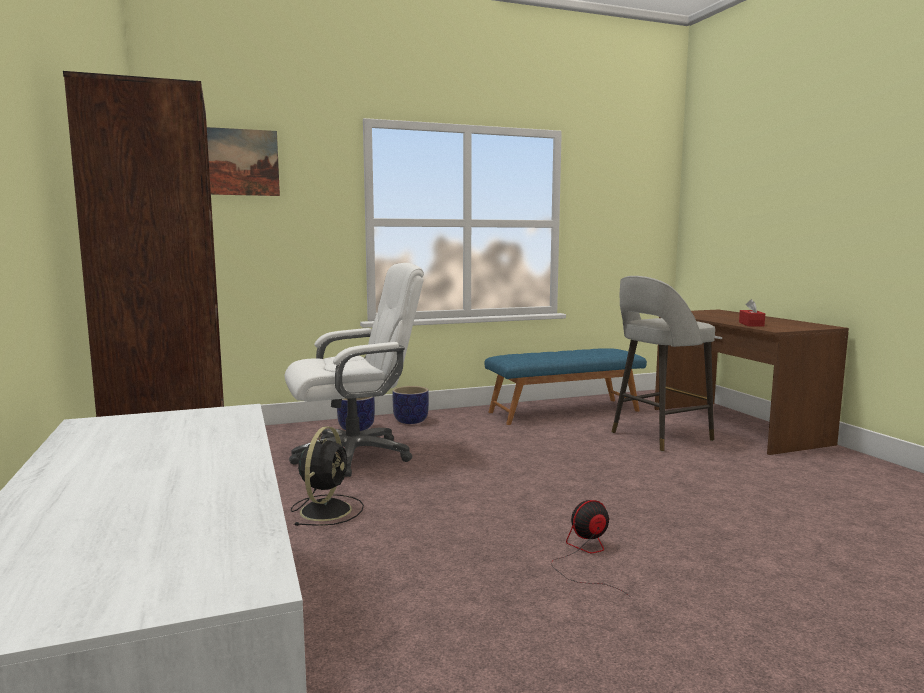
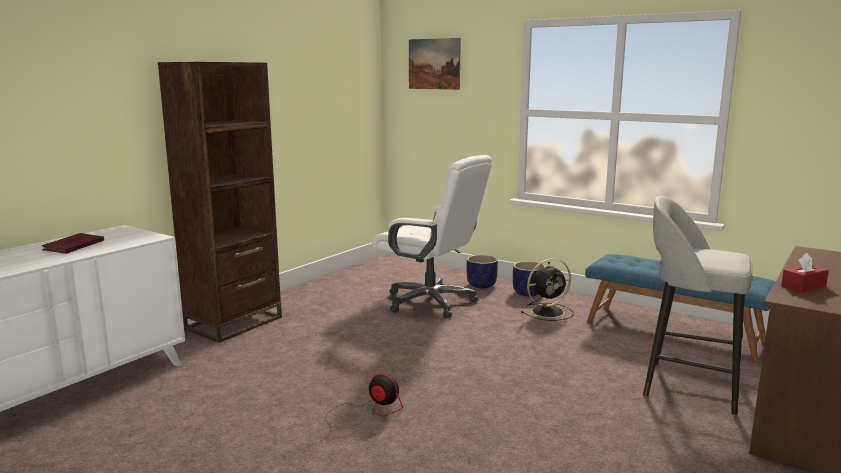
camera: 55 degrees right, 5 degrees up
black fan [291,426,364,526] -> black fan moved to [521,258,574,321]
none -> red book [41,233,104,254]

